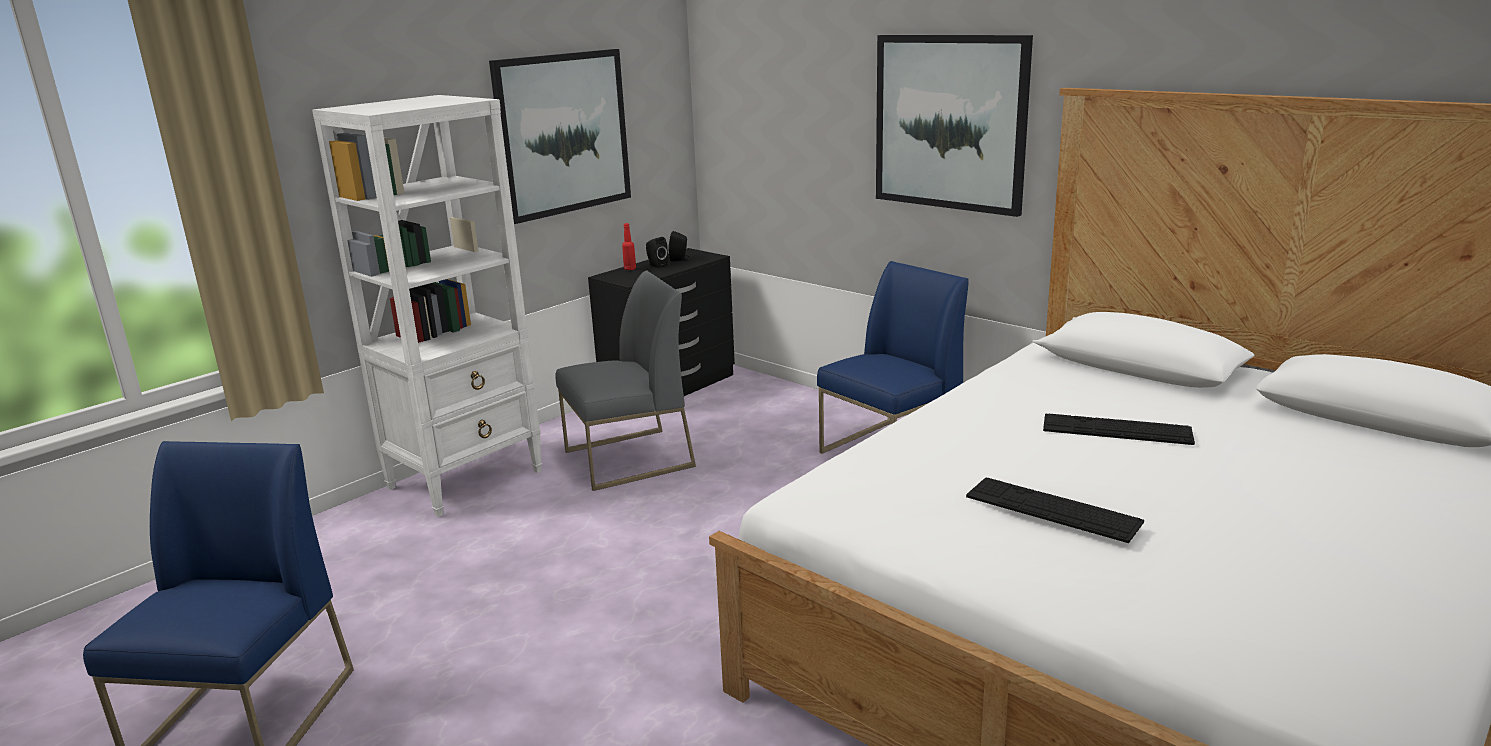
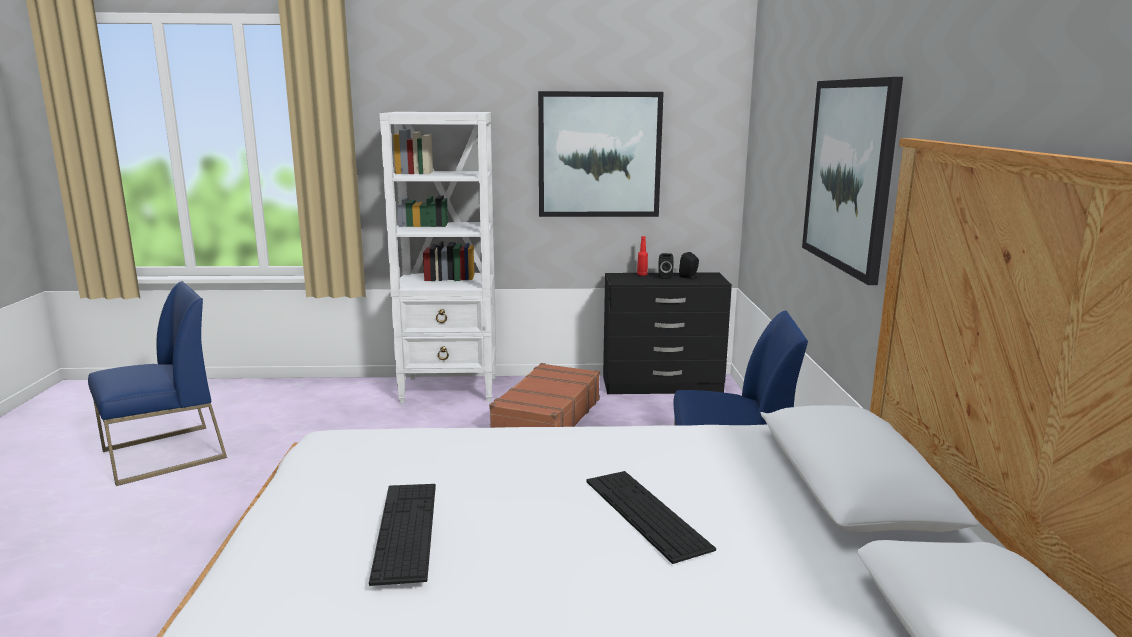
camera: 45 degrees right, 5 degrees down
grey chair [555,271,696,491] -> brown suitcase [489,363,600,428]

